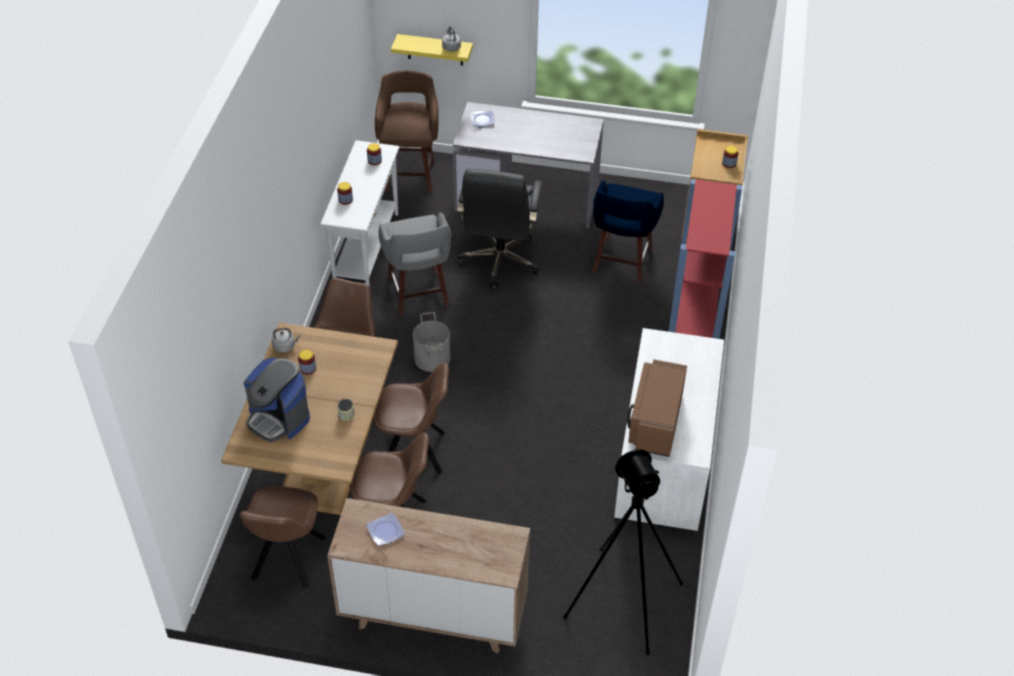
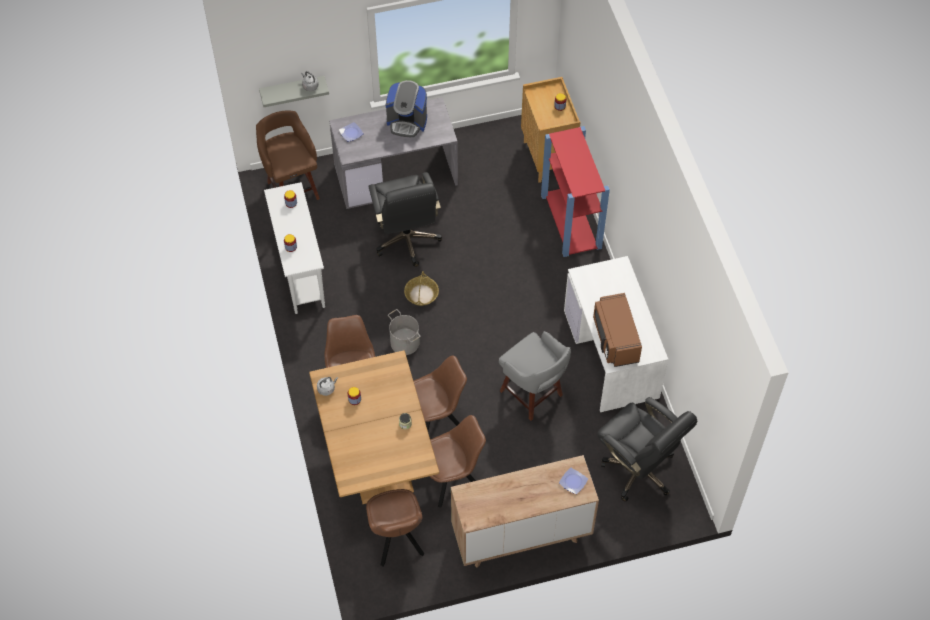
camera: 25 degrees left, 10 degrees up
coffee machine [244,358,310,442] -> coffee machine moved to [386,80,427,137]
plate [366,513,405,546] -> plate moved to [559,468,588,494]
grey stool [379,212,451,316] -> grey stool moved to [499,331,571,421]
yellow shelf [391,34,473,66] -> grey shelf [259,76,329,107]
black floor lamp [563,449,683,655] -> black office chair [597,397,697,502]
blue stool [592,181,664,283] -> none
none -> basket [404,271,439,306]

